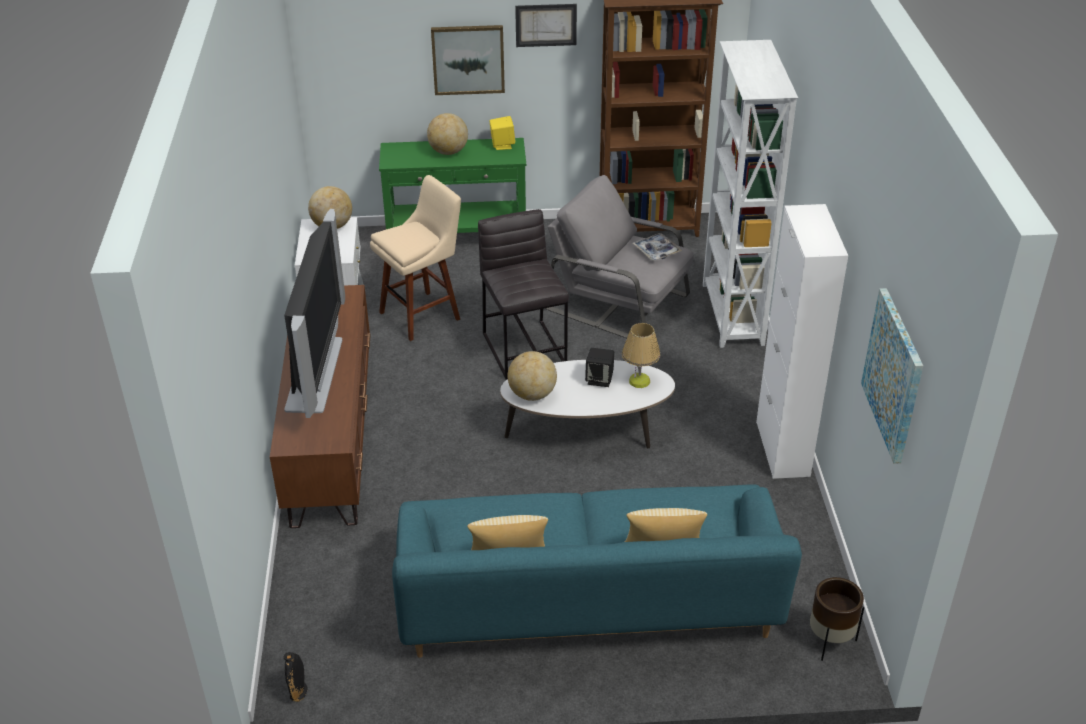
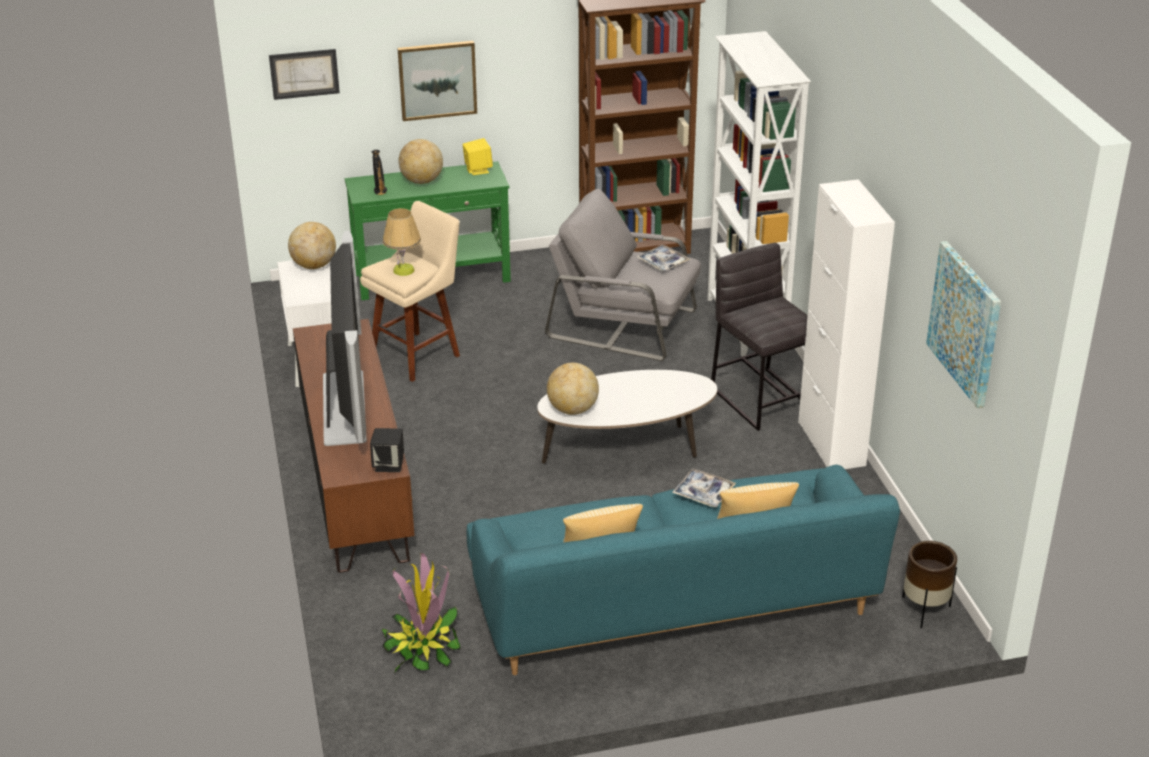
camera: 10 degrees left, 5 degrees down
black vase [284,652,308,701] -> black vase moved to [372,150,387,195]
grey stool [478,209,569,380] -> grey stool moved to [711,243,808,431]
picture [515,4,577,47] -> picture moved to [269,49,340,100]
black speaker [585,348,614,387] -> black speaker moved to [370,428,404,472]
table lamp [622,323,660,388] -> table lamp moved to [383,208,421,276]
none -> potted plant [381,553,461,672]
none -> tray [672,469,736,508]

